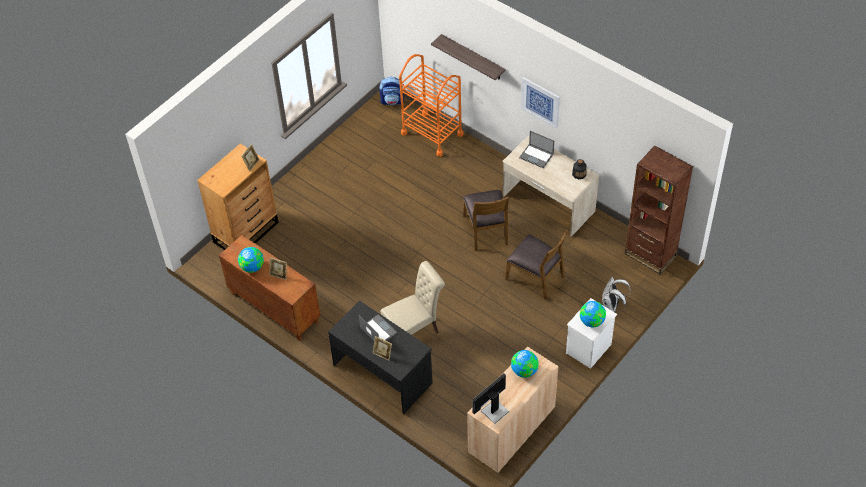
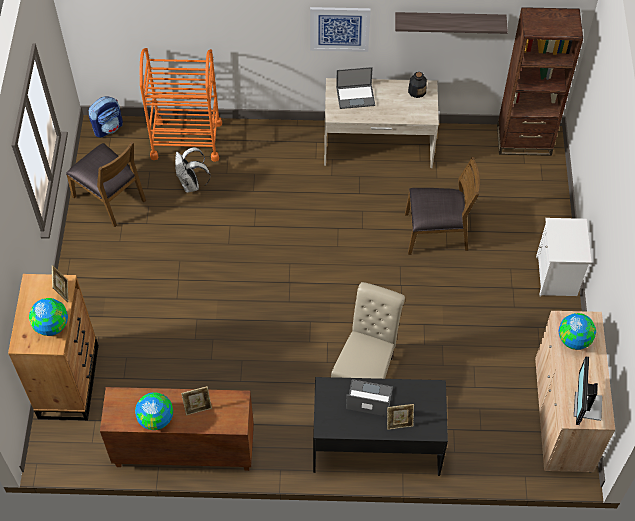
camera: 40 degrees left, 5 degrees up
shelf [431,34,506,80] -> shelf moved to [395,12,508,34]
brown chair [463,190,509,250] -> brown chair moved to [66,141,146,227]
globe [580,301,606,328] -> globe moved to [29,298,68,336]
white backpack [602,277,631,312] -> white backpack moved to [175,147,211,193]

